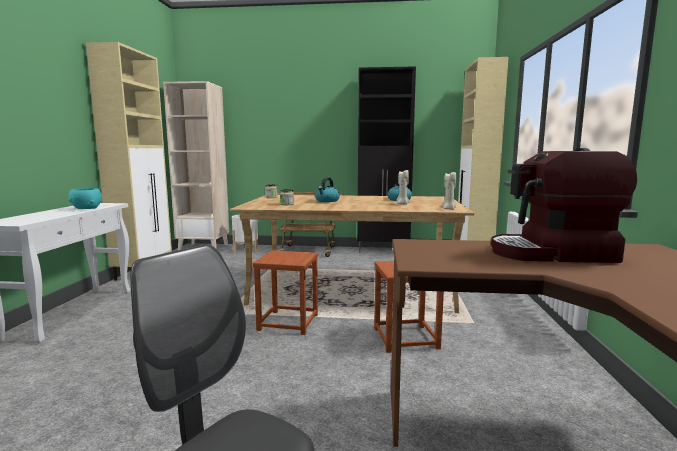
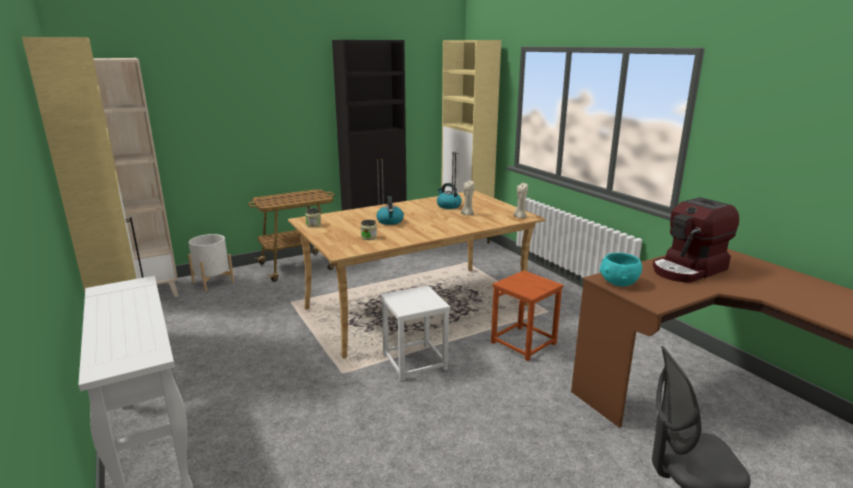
camera: 35 degrees left, 10 degrees up
turquoise bowl [68,188,102,209] -> turquoise bowl moved to [599,253,642,286]
brown stool [253,250,318,335] -> white stool [380,286,450,381]

